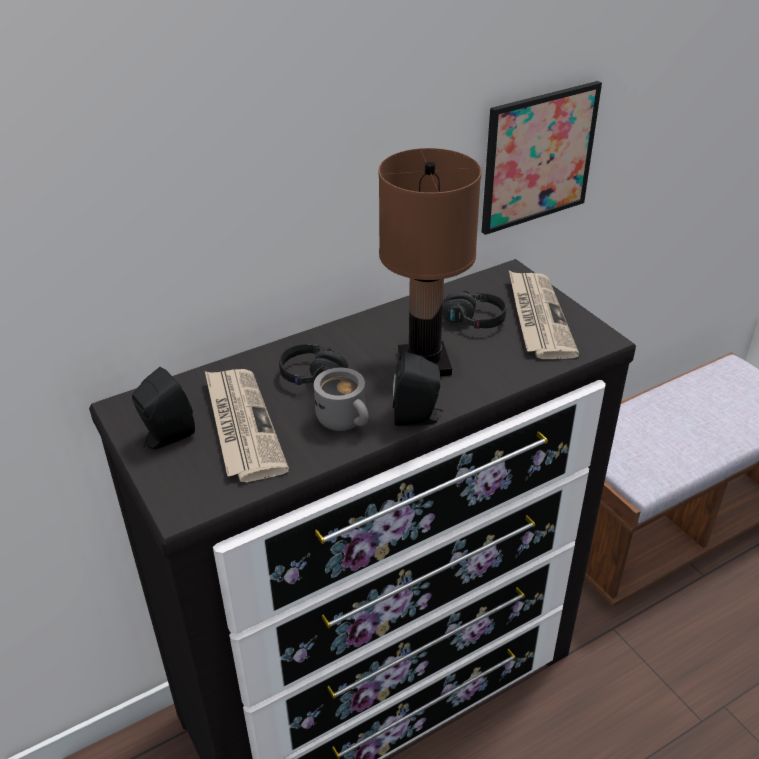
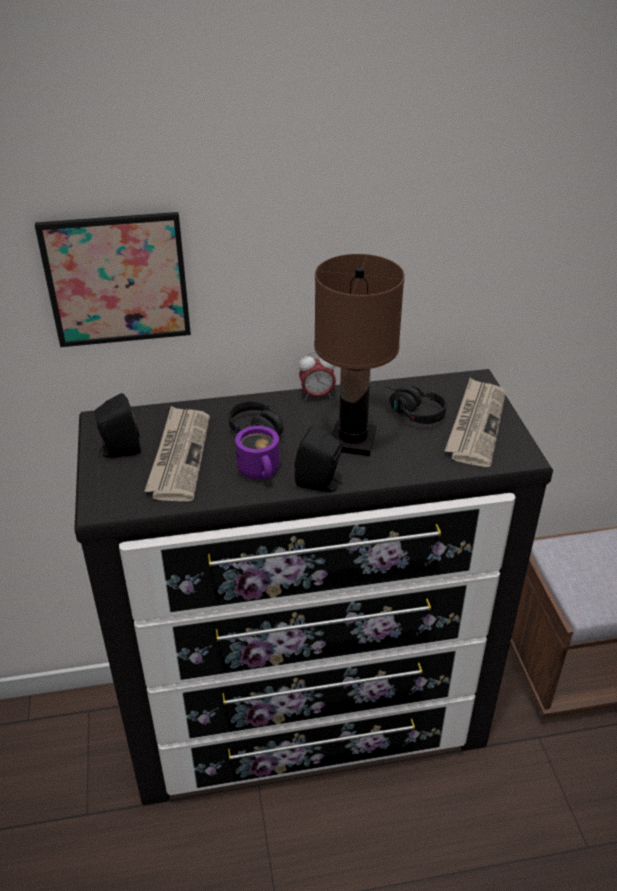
camera: 20 degrees right, 0 degrees up
grey mug [314,368,368,431] -> purple mug [235,426,279,479]
picture [482,81,602,235] -> picture moved to [35,212,191,347]
none -> alarm clock [299,351,336,400]

